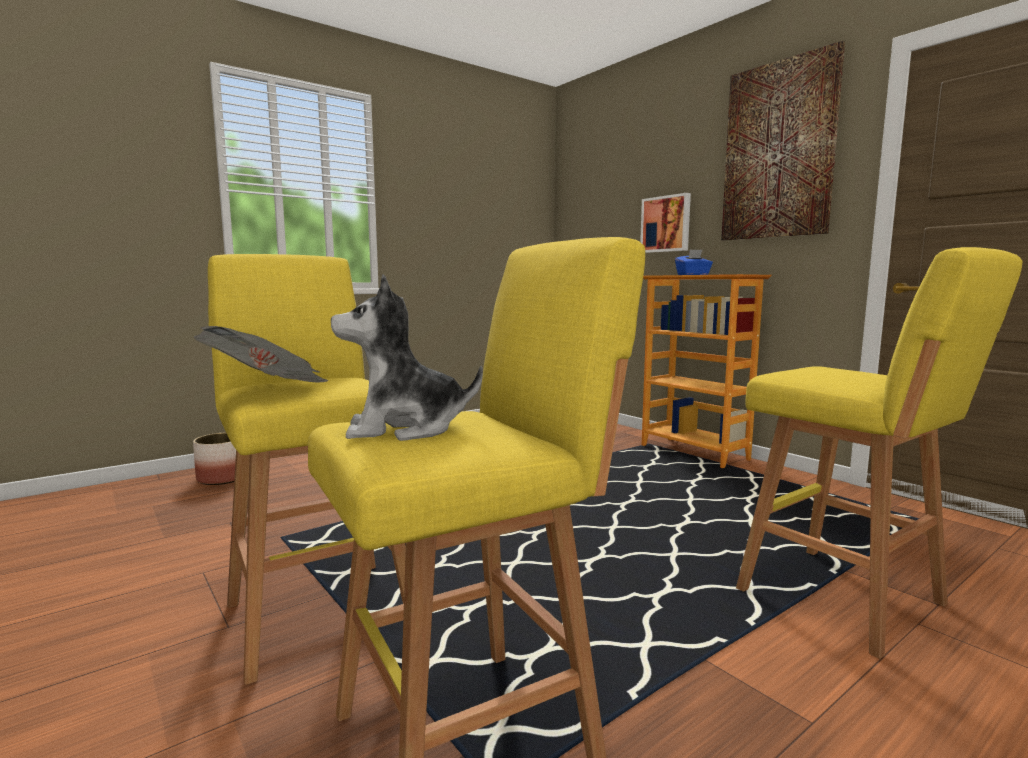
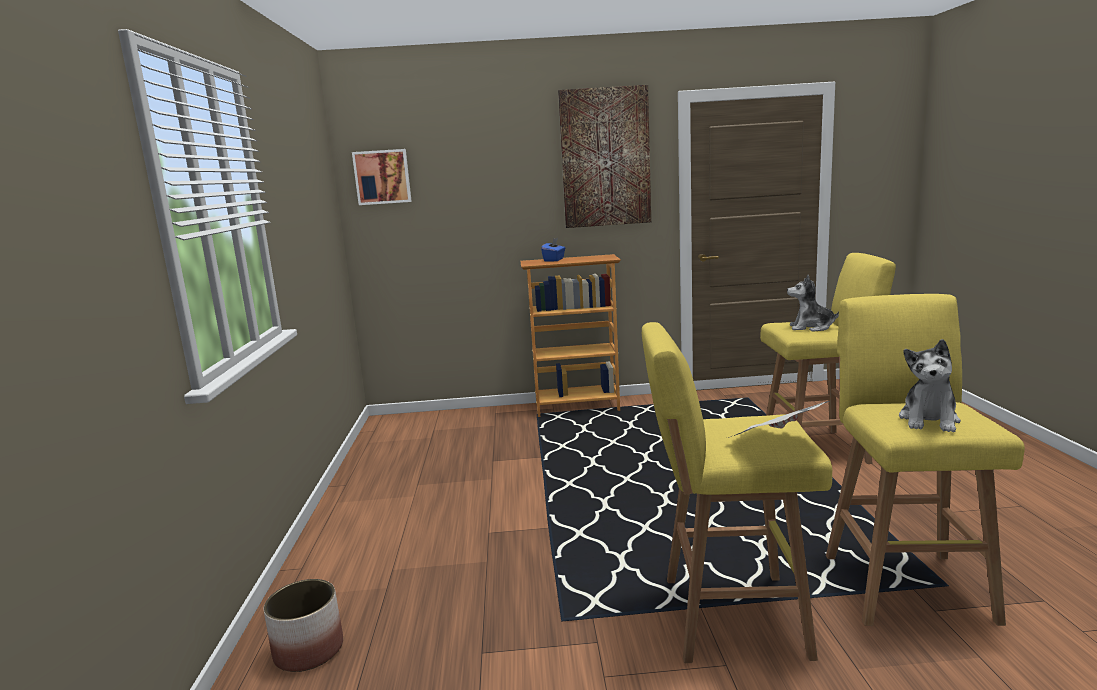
camera: 55 degrees left, 5 degrees up
picture [640,193,691,253] -> picture moved to [352,149,412,205]
none -> plush toy [787,275,839,332]

